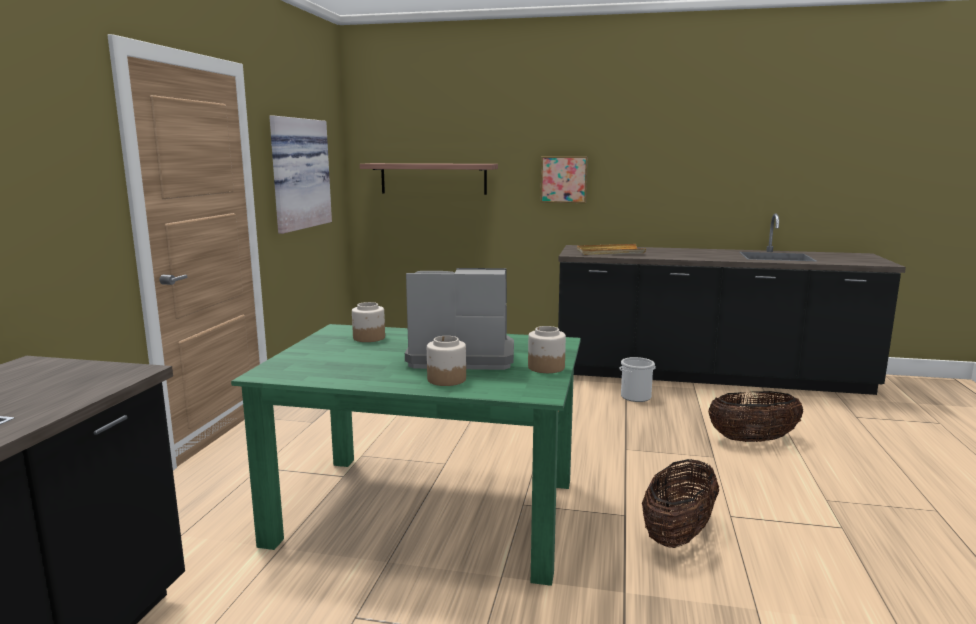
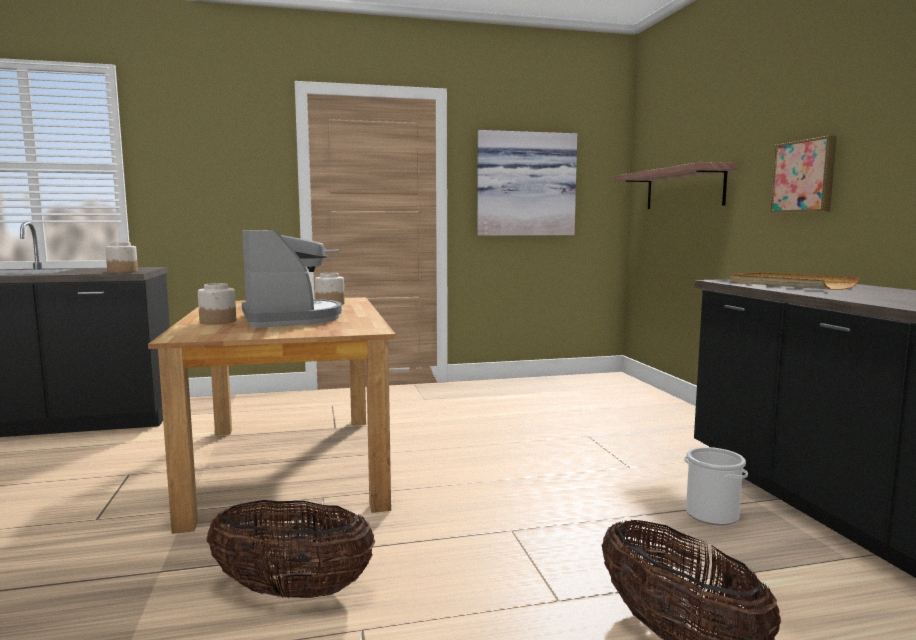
camera: 65 degrees right, 5 degrees down
green dining table [231,324,581,586] -> brown dining table [148,297,396,534]
jar [528,326,566,373] -> jar moved to [105,242,138,273]

